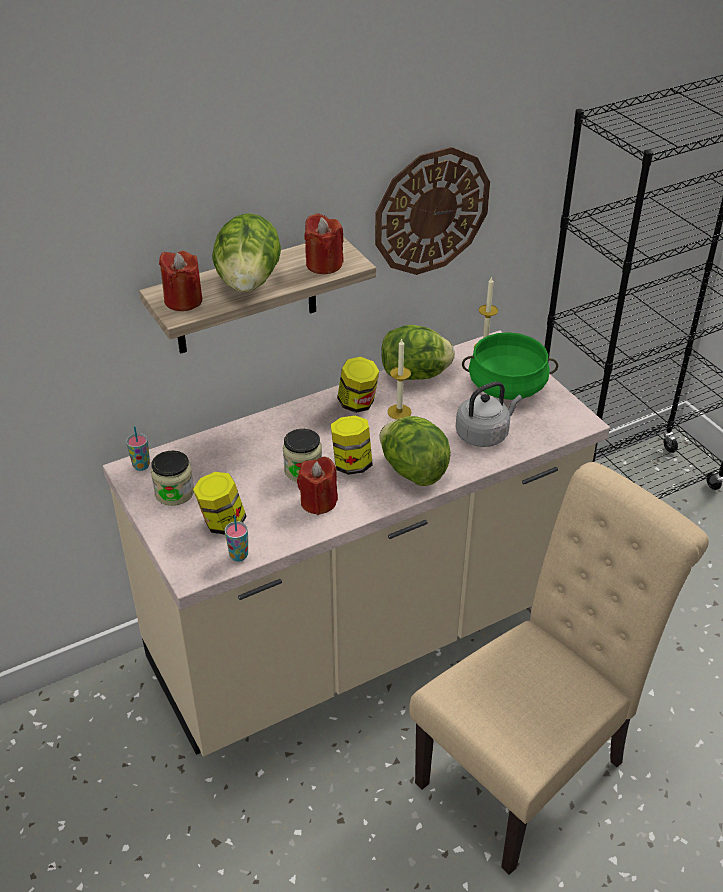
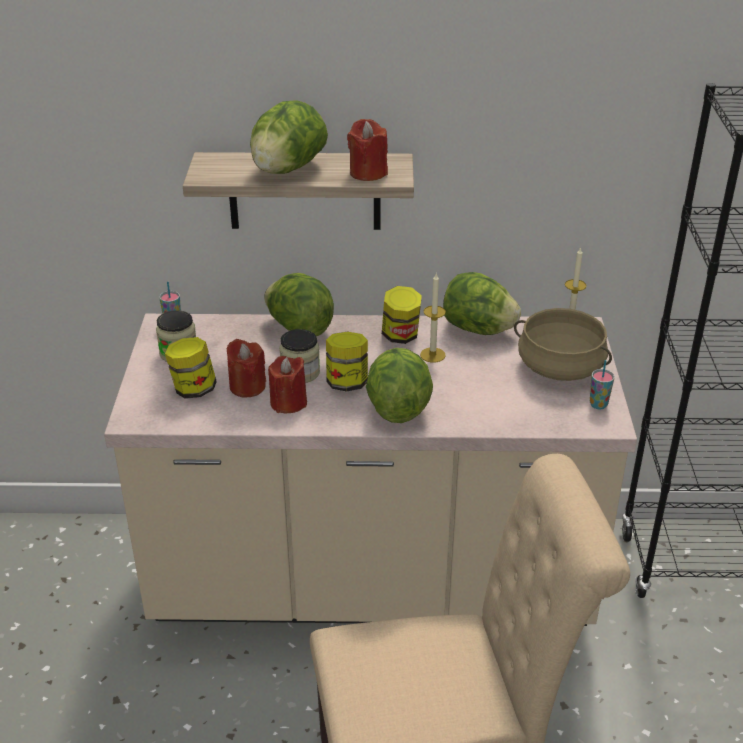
camera: 30 degrees right, 5 degrees down
red candle [159,251,202,311] -> red candle moved to [227,339,266,398]
cup [224,515,248,562] -> cup moved to [590,360,615,409]
wall clock [375,147,490,275] -> none
grey kettle [456,381,522,447] -> none
green cooking pot [462,332,558,400] -> beige cooking pot [514,308,612,381]
none -> lettuce [264,273,334,336]

